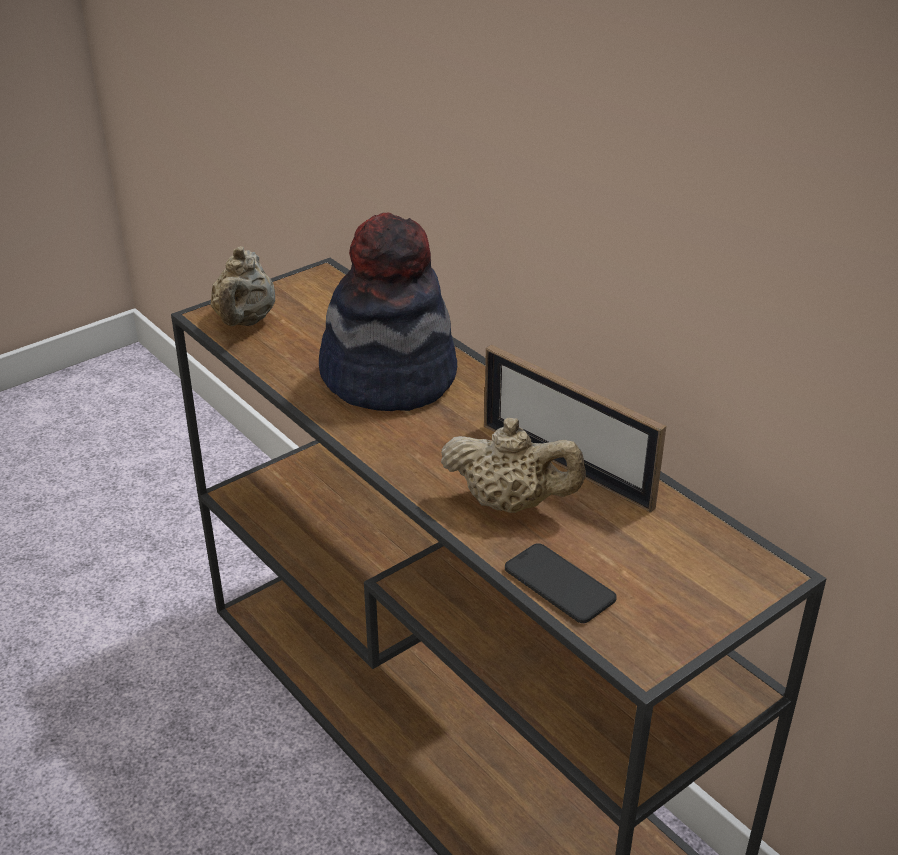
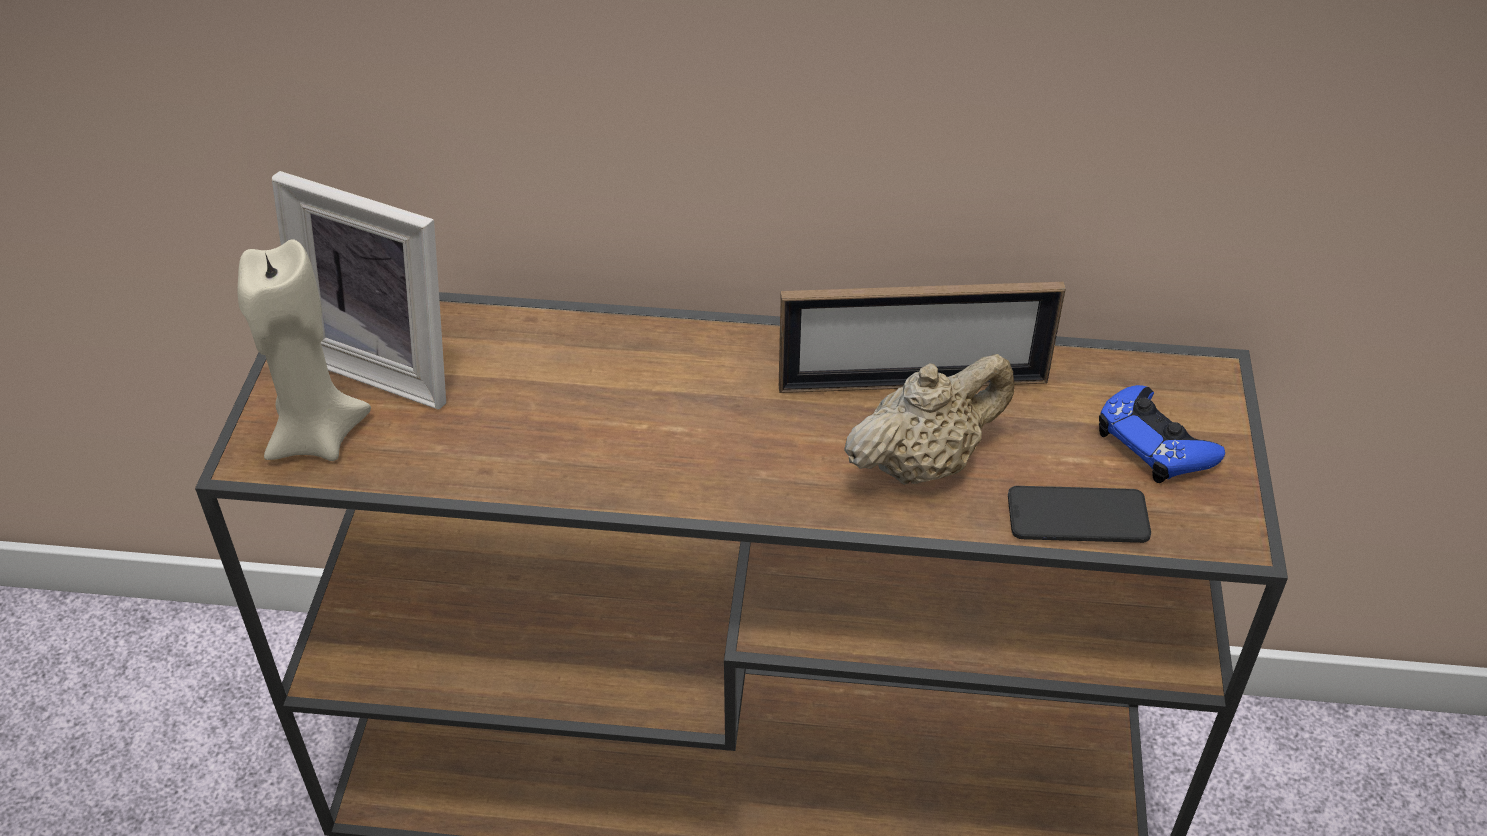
camera: 45 degrees left, 10 degrees up
beige teapot [210,246,275,327] -> beige candle [237,239,371,461]
hat [319,213,457,411] -> none
none -> picture frame [272,171,446,409]
none -> blue game controller [1099,385,1225,483]

